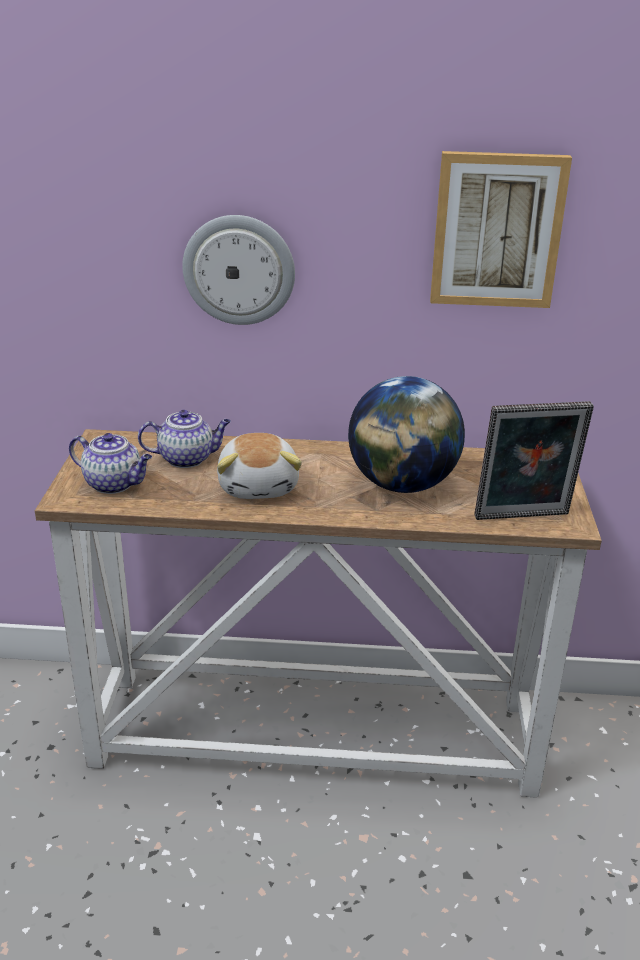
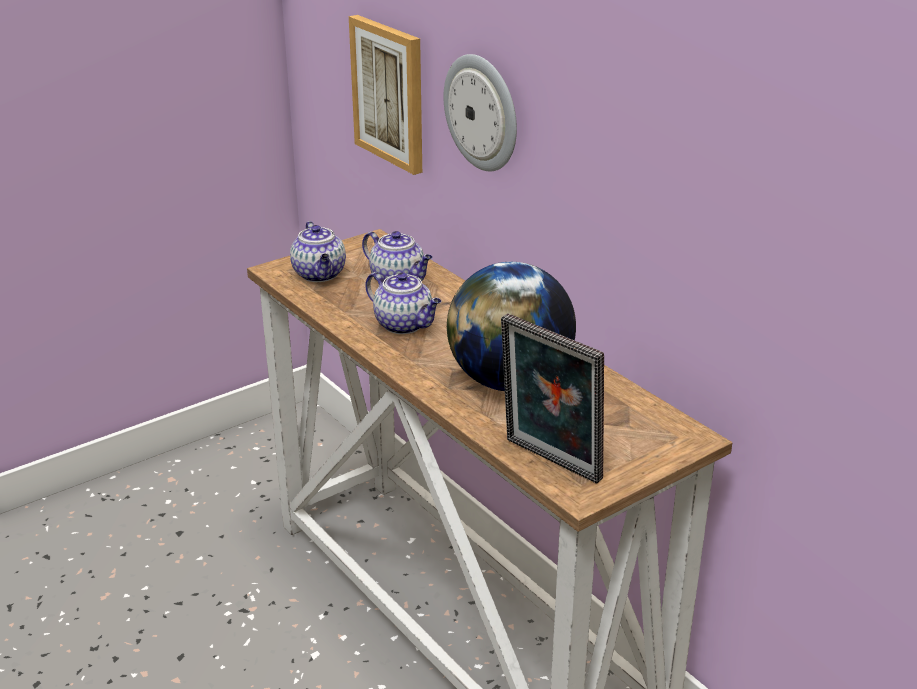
camera: 50 degrees right, 0 degrees up
plush toy [217,433,302,499] -> teapot [365,272,441,334]
picture [430,151,572,308] -> picture moved to [349,15,422,175]

